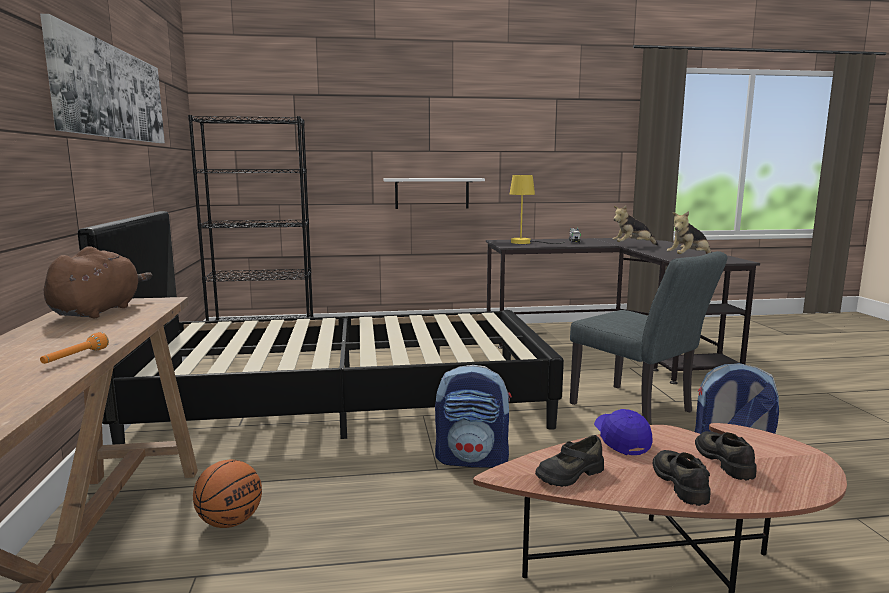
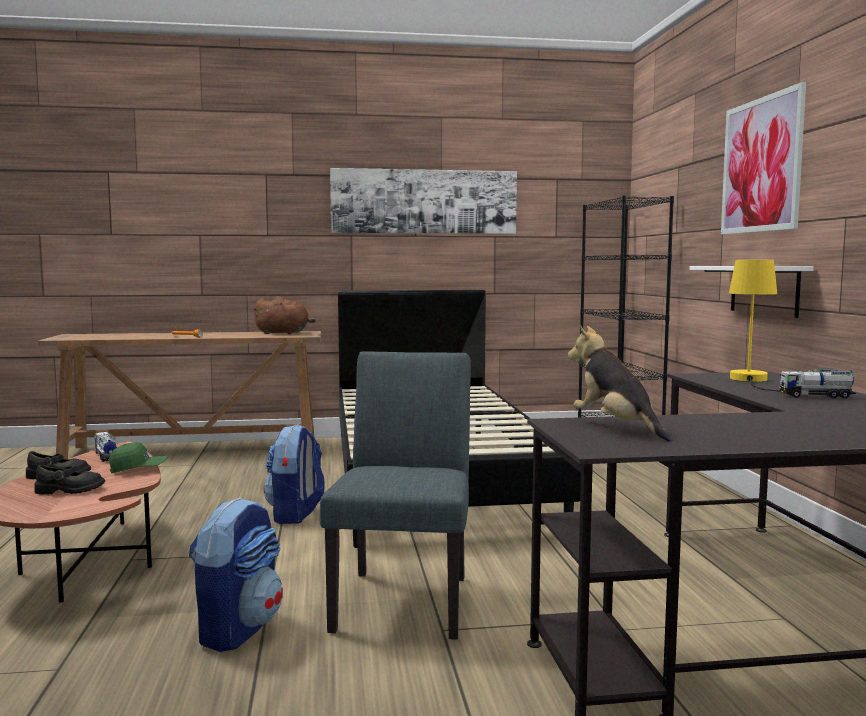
camera: 90 degrees right, 5 degrees down
basketball [193,460,262,528] -> none
black shoe [535,435,604,487] -> toy truck [94,432,117,462]
grey chair [570,251,727,425] -> grey chair turned 135 degrees clockwise [320,351,471,640]
blue cap [594,409,652,455] -> green cap [110,442,169,473]
plush toy [613,205,658,245] -> none
none -> picture [721,82,806,234]

